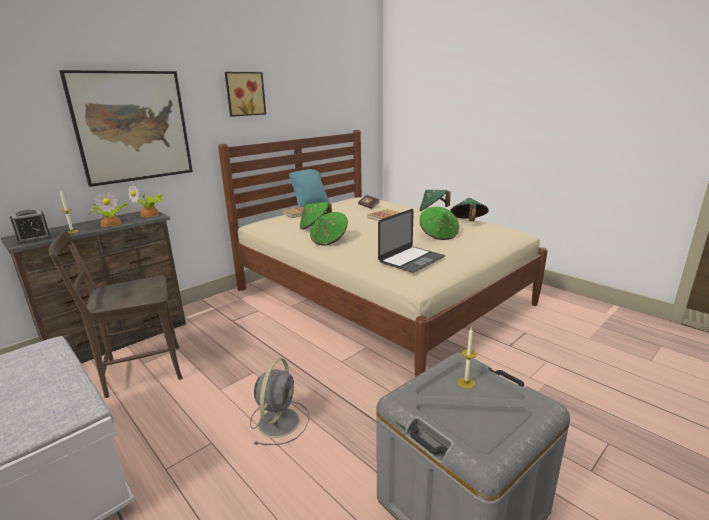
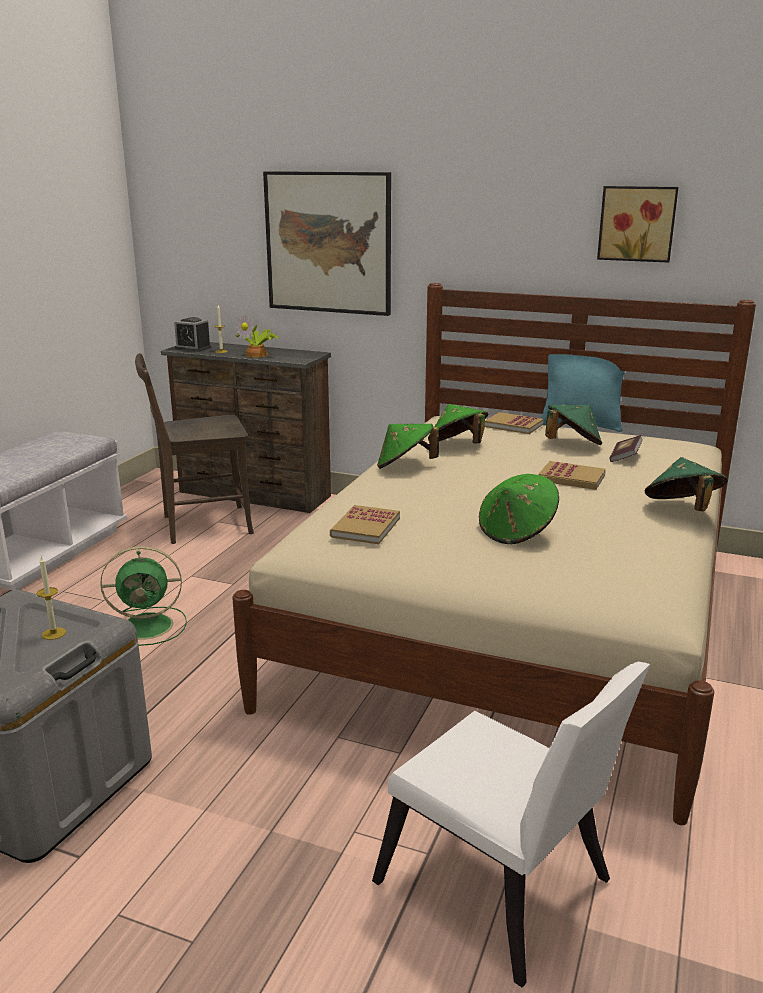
camera: 65 degrees right, 0 degrees up
brown chair [49,231,183,398] -> brown chair turned 60 degrees counterclockwise [135,353,254,544]
potted plant [128,184,164,217] -> none
picture [225,72,266,117] -> picture moved to [597,186,679,263]
grey fan [250,358,309,445] -> green fan [100,546,187,646]
laptop [378,209,445,273] -> book [330,505,400,544]
green hat [450,198,489,221] -> green hat moved to [545,405,602,445]
none -> white chair [372,662,650,988]

